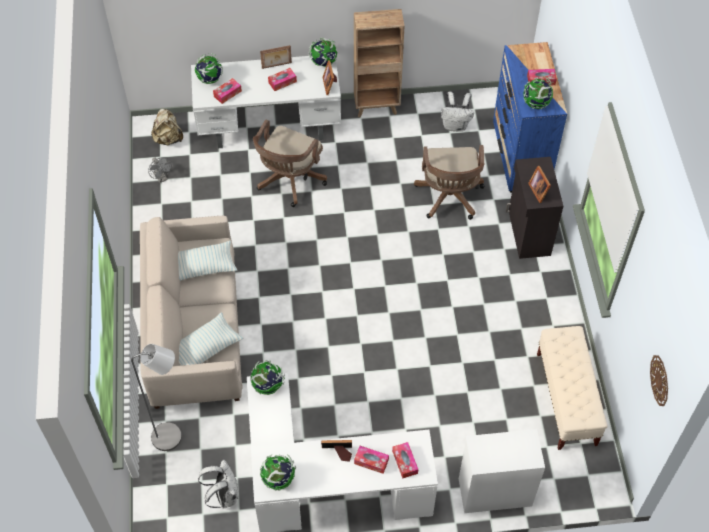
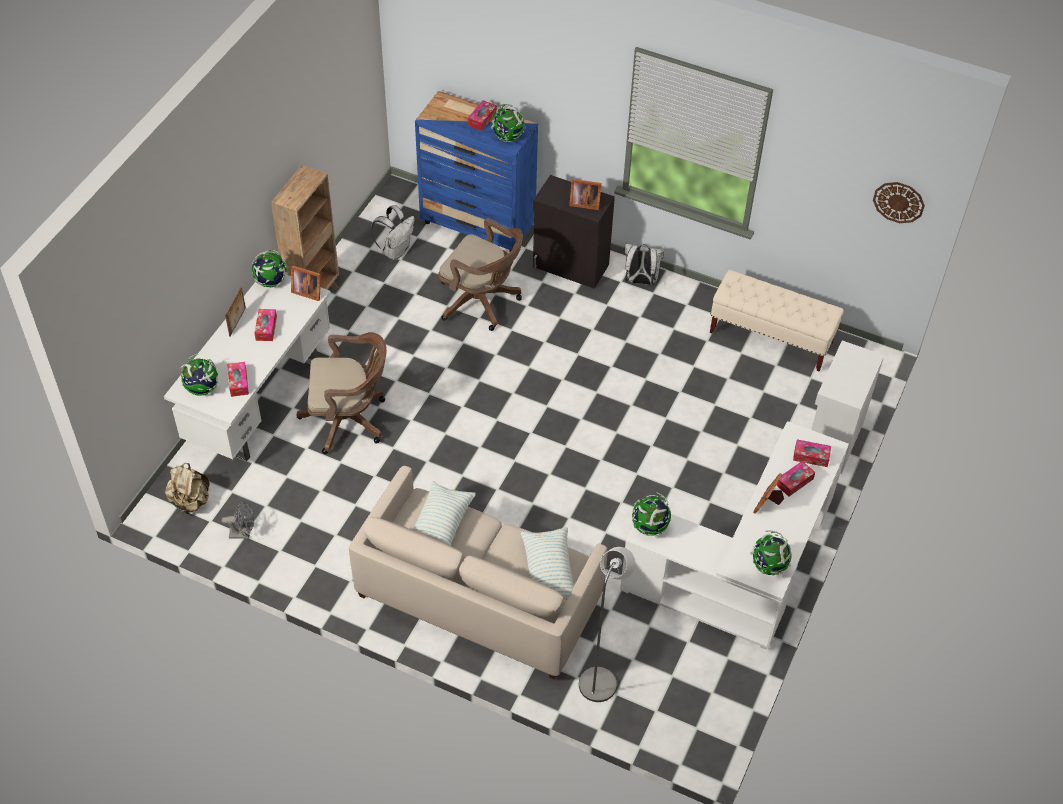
camera: 60 degrees left, 5 degrees down
white backpack [198,460,239,509] -> white backpack moved to [625,244,664,285]
brown office chair [253,119,327,207] -> brown office chair turned 60 degrees counterclockwise [297,332,387,454]

